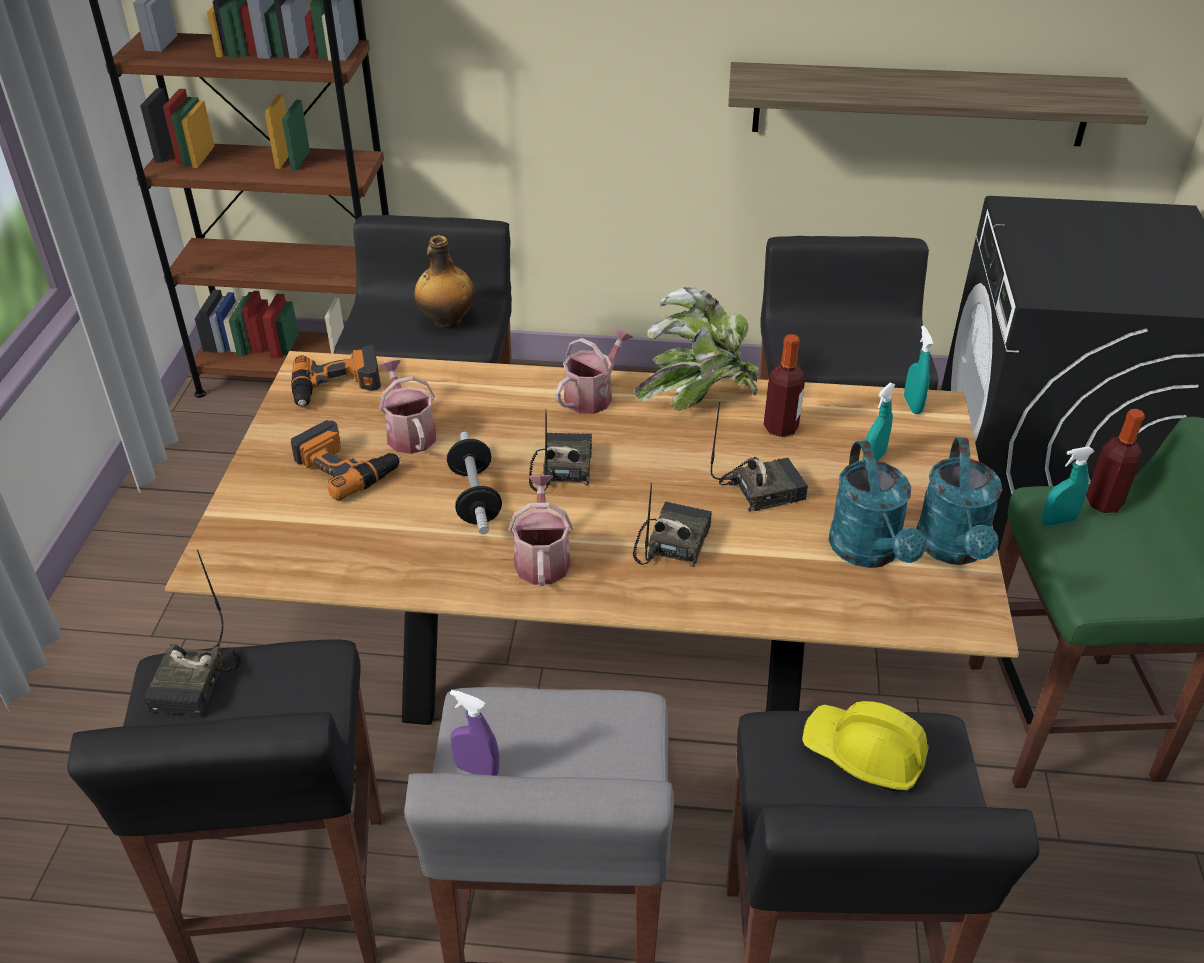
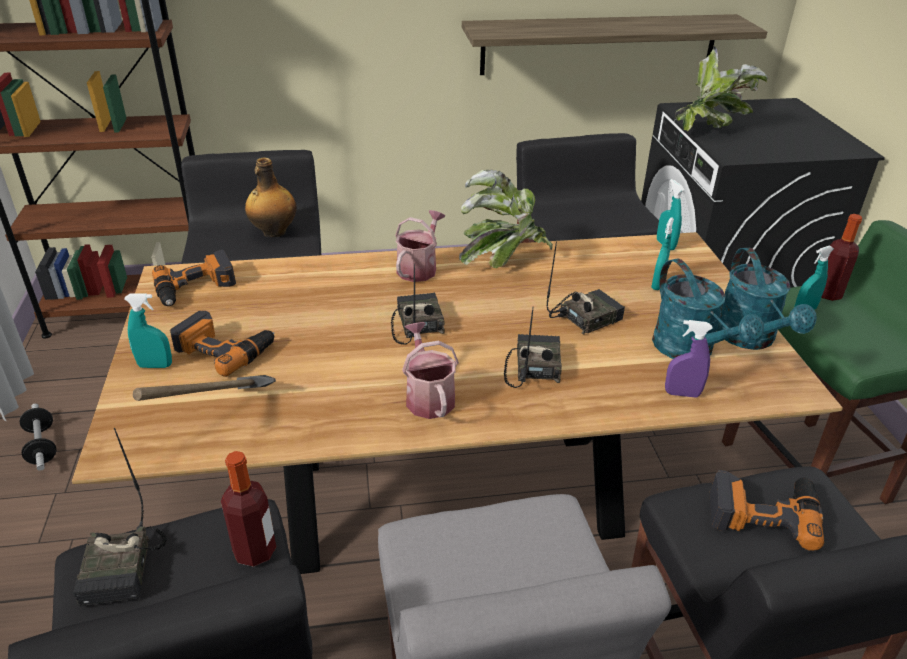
camera: 15 degrees left, 5 degrees down
watering can [379,360,436,454] -> none
dumbbell [447,432,502,534] -> dumbbell moved to [19,404,57,471]
purple spray bottle [450,690,499,776] -> purple spray bottle moved to [665,320,713,398]
bottle [764,334,805,437] -> bottle moved to [221,451,276,567]
yellow hard hat [802,701,929,791] -> power drill [709,470,824,551]
none -> turquoise spray bottle [124,293,172,368]
none -> hammer [133,375,276,401]
none -> potted plant [675,46,767,131]

